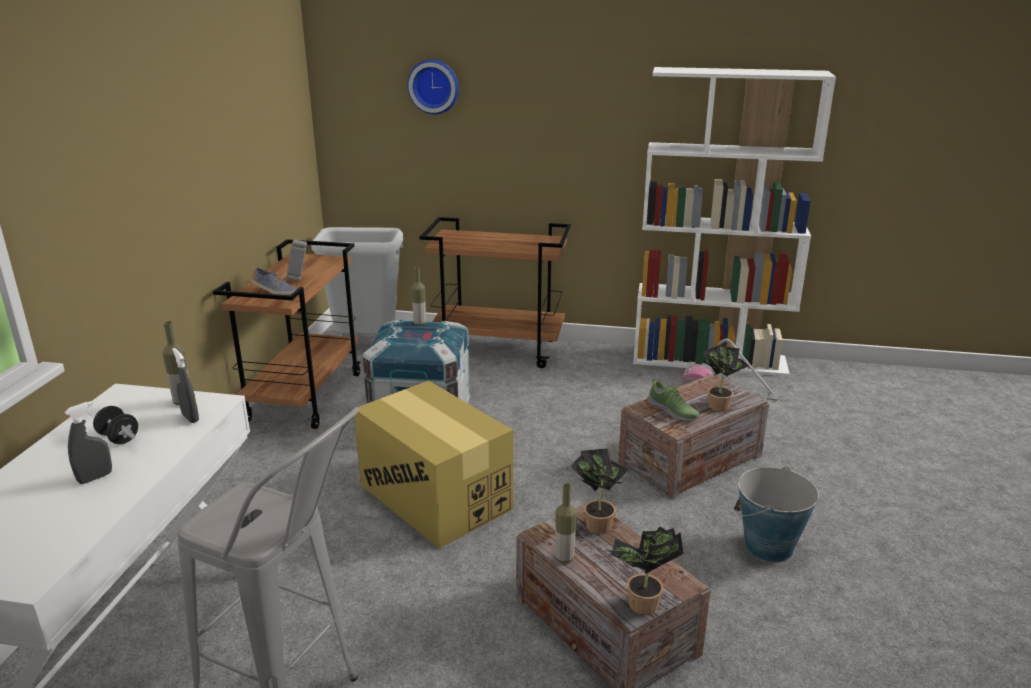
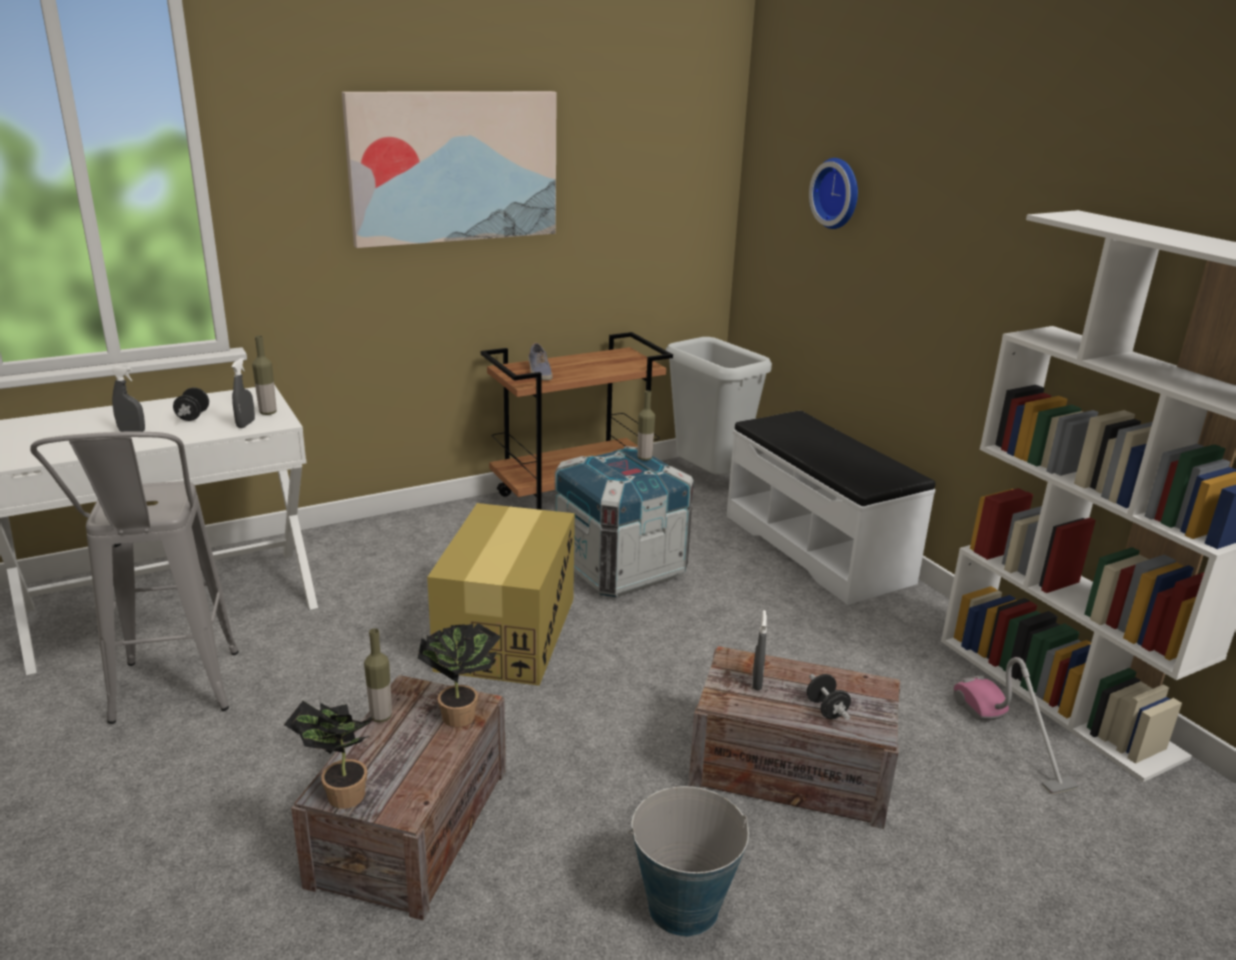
camera: 50 degrees right, 0 degrees up
hammer [286,239,307,281] -> none
brown cart [420,217,571,368] -> white bench [727,411,935,605]
shoe [647,379,699,420] -> grey spray bottle [752,610,767,690]
potted plant [700,343,749,411] -> black dumbbell [807,674,851,720]
none -> picture [342,91,557,248]

